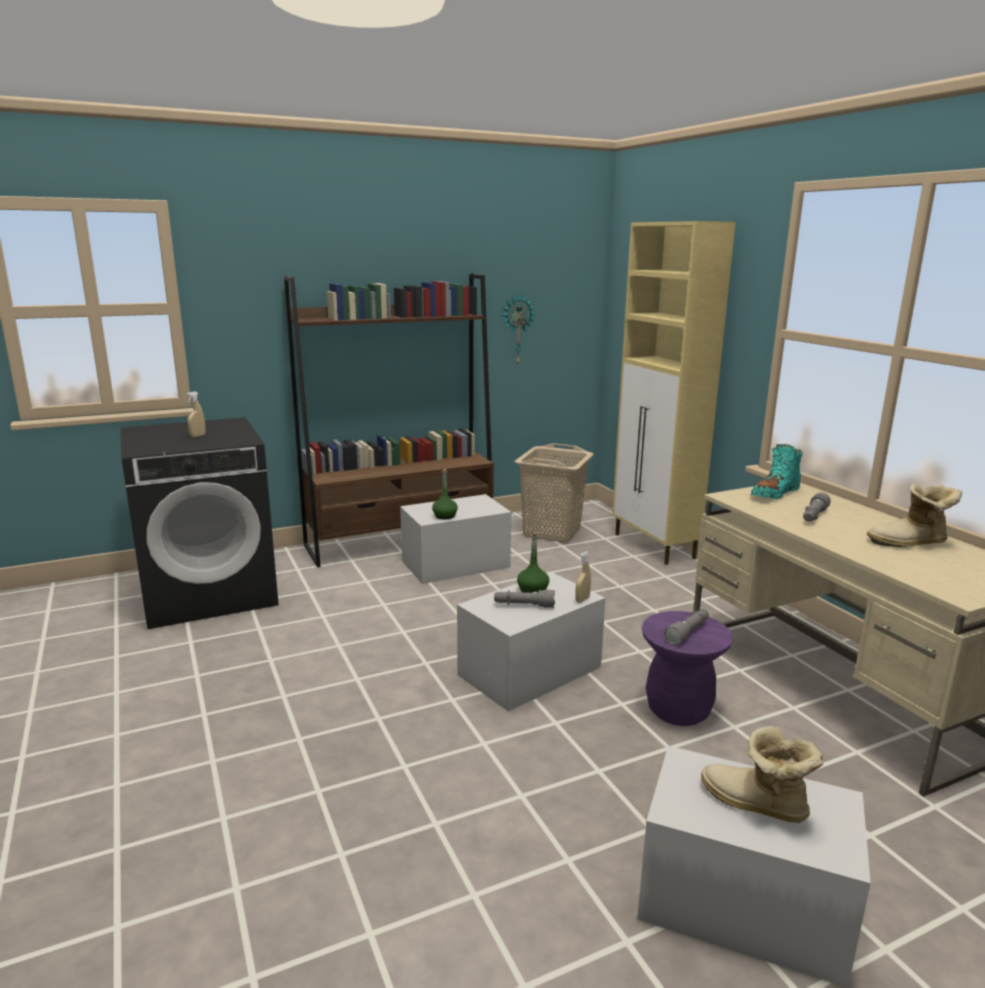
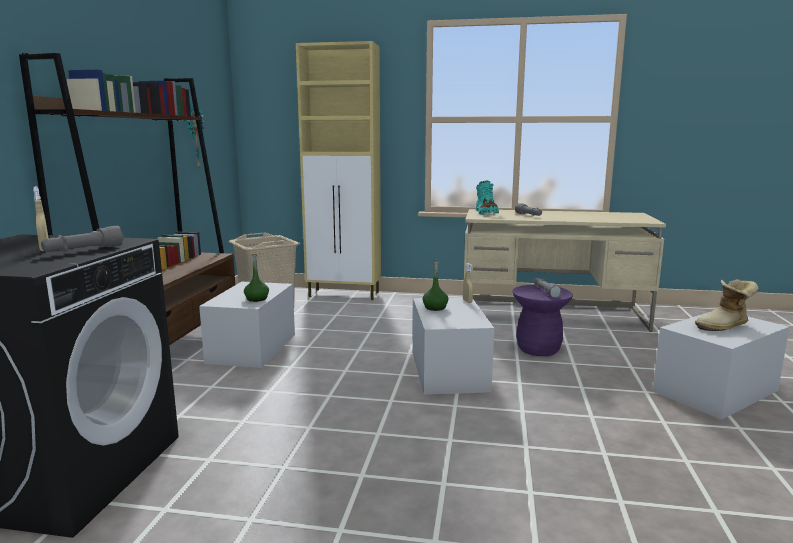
camera: 55 degrees left, 5 degrees down
grey flashlight [494,590,555,608] -> grey flashlight moved to [41,226,124,252]
boot [867,483,962,547] -> none

